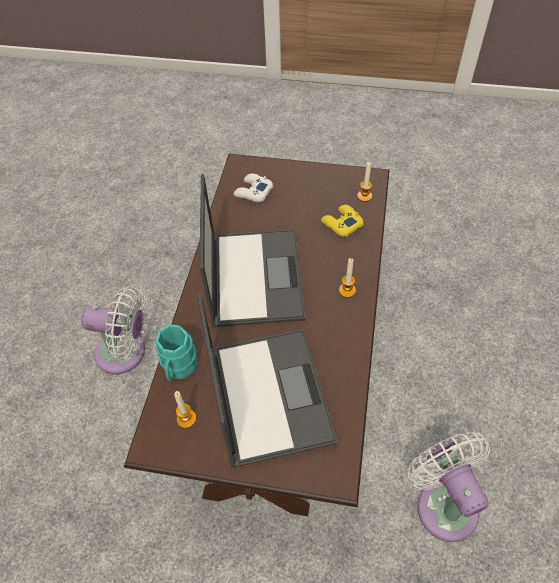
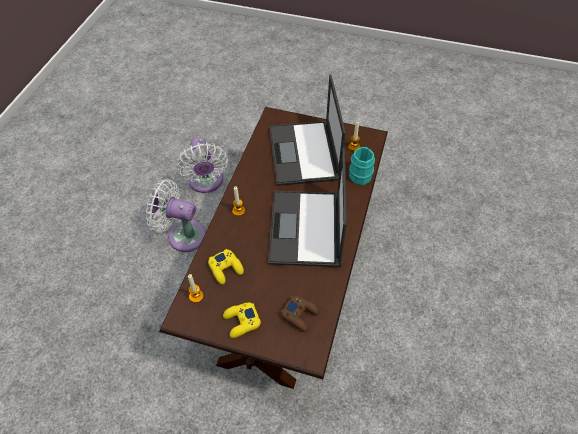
camera: 175 degrees left, 0 degrees up
white fan [81,286,148,375] -> white fan moved to [146,179,206,252]
white game controller [234,173,273,202] -> brown game controller [281,295,320,332]
none -> yellow game controller [223,302,261,338]

